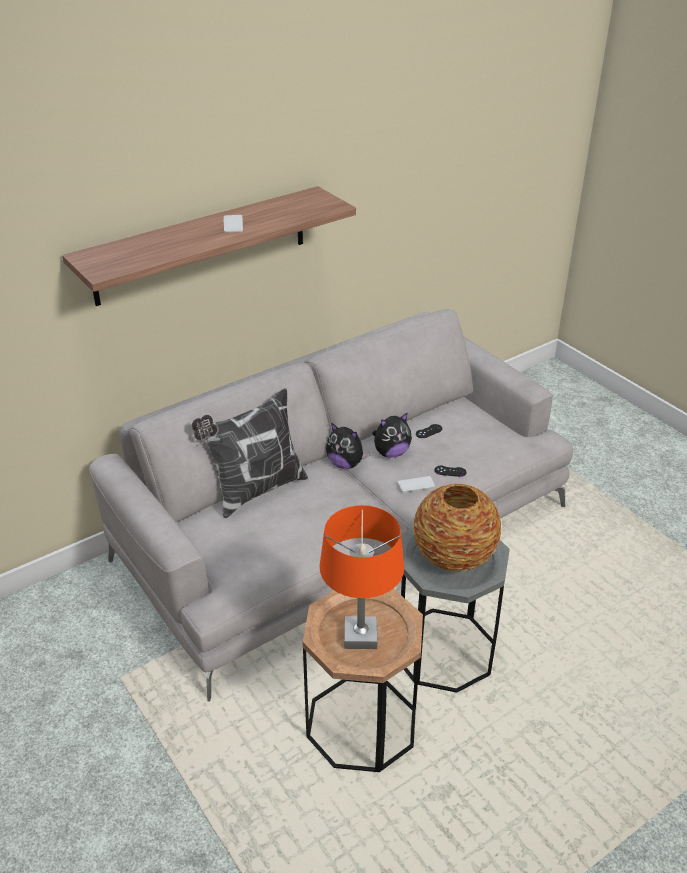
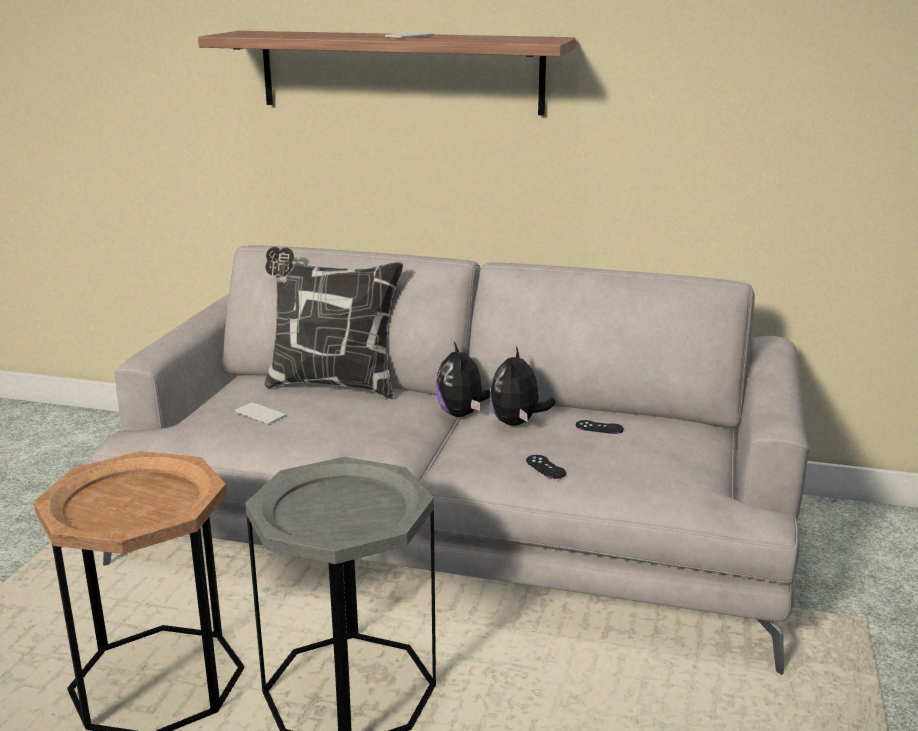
camera: 50 degrees right, 15 degrees down
orange table lamp [320,505,404,649] -> none
plush toy [372,412,412,458] -> plush toy turned 75 degrees clockwise [490,346,555,426]
phone [398,476,435,492] -> phone moved to [235,402,286,424]
vase [413,484,501,572] -> none

